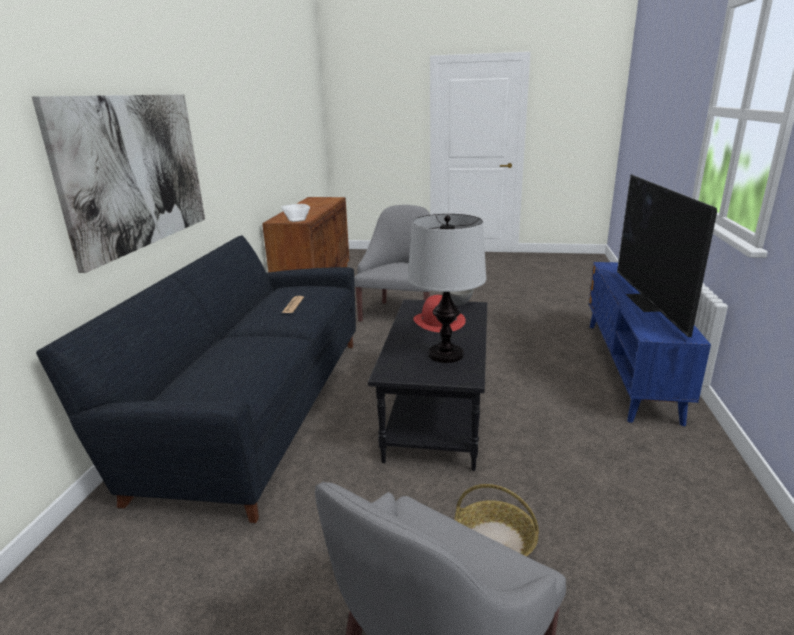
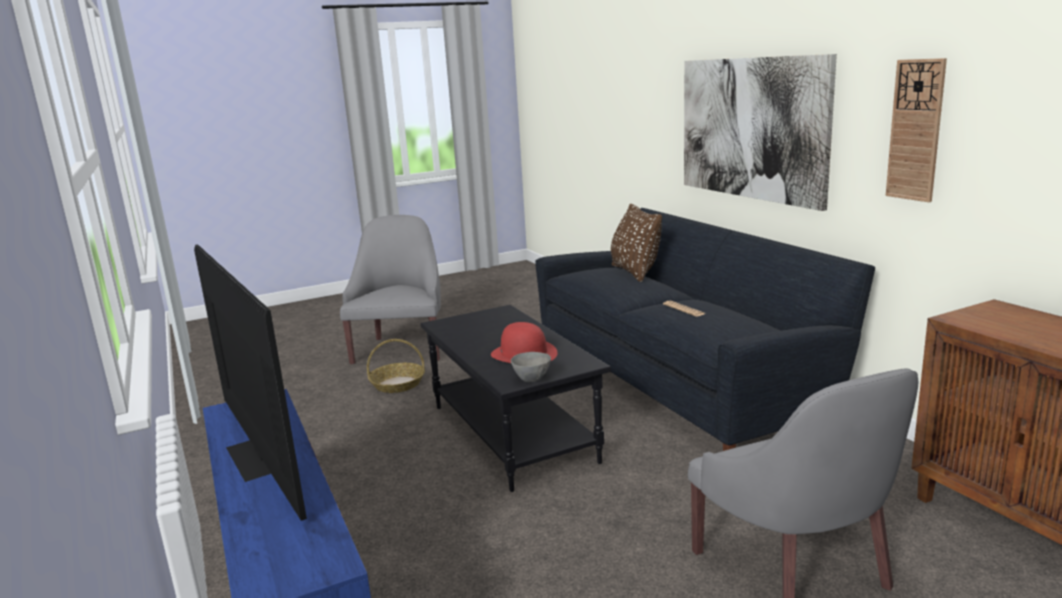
camera: 145 degrees right, 5 degrees down
bowl [281,204,310,222] -> none
table lamp [408,214,486,363] -> none
none -> brown pillow [611,204,662,282]
none -> wall clock [886,58,947,202]

